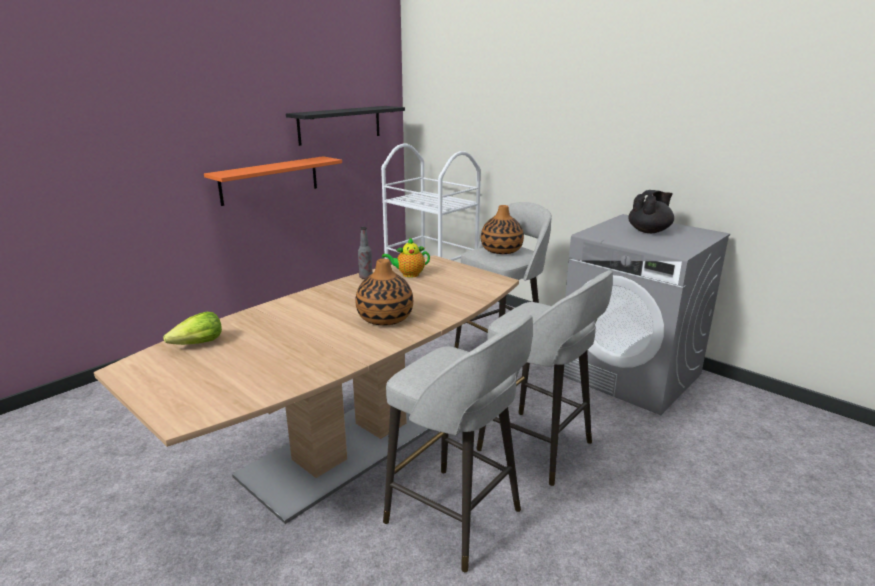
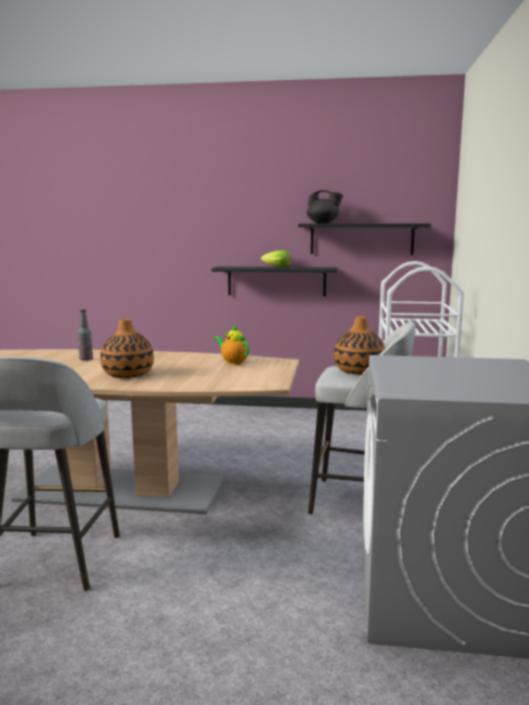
camera: 55 degrees right, 10 degrees down
lettuce [163,312,222,345] -> lettuce moved to [261,250,291,267]
orange shelf [204,156,342,206] -> black shelf [212,266,337,297]
bottle [358,227,373,279] -> bottle moved to [78,309,93,361]
grey stool [476,270,613,486] -> none
black teapot [628,190,674,233] -> black teapot moved to [307,190,343,223]

